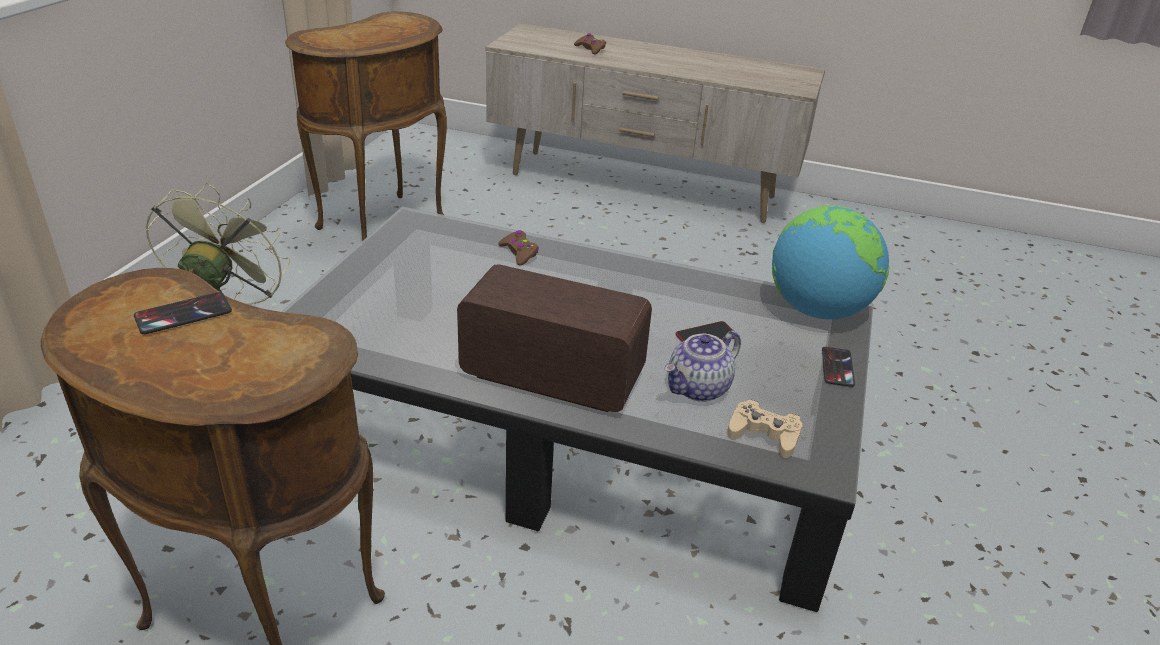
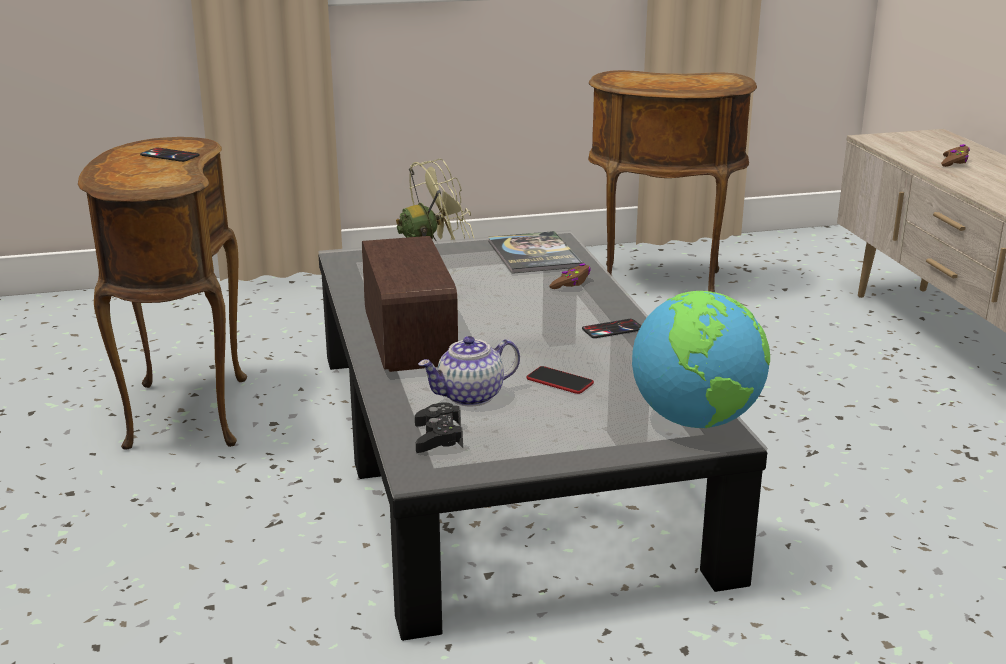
camera: 60 degrees right, 10 degrees down
teapot [664,331,741,402] -> teapot turned 45 degrees counterclockwise [418,336,520,406]
beige game controller [728,400,802,458] -> black game controller [415,402,463,453]
phone [822,347,855,387] -> phone moved to [582,319,641,338]
none -> book [488,231,583,274]

